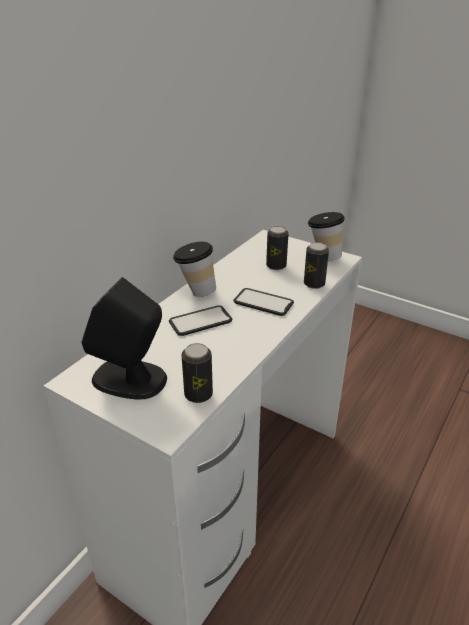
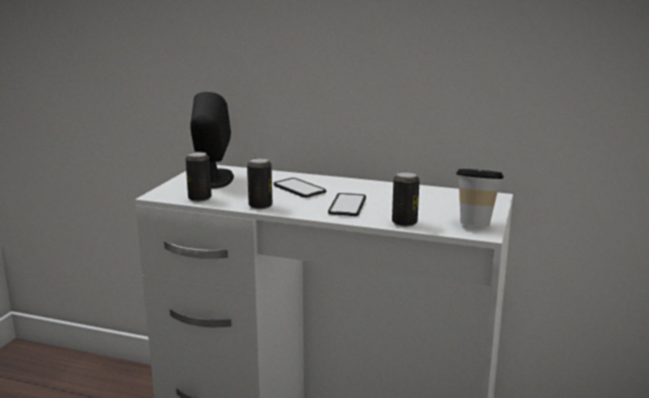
camera: 75 degrees right, 15 degrees down
cup [173,242,216,297] -> none
can [266,226,289,270] -> can moved to [247,158,272,209]

